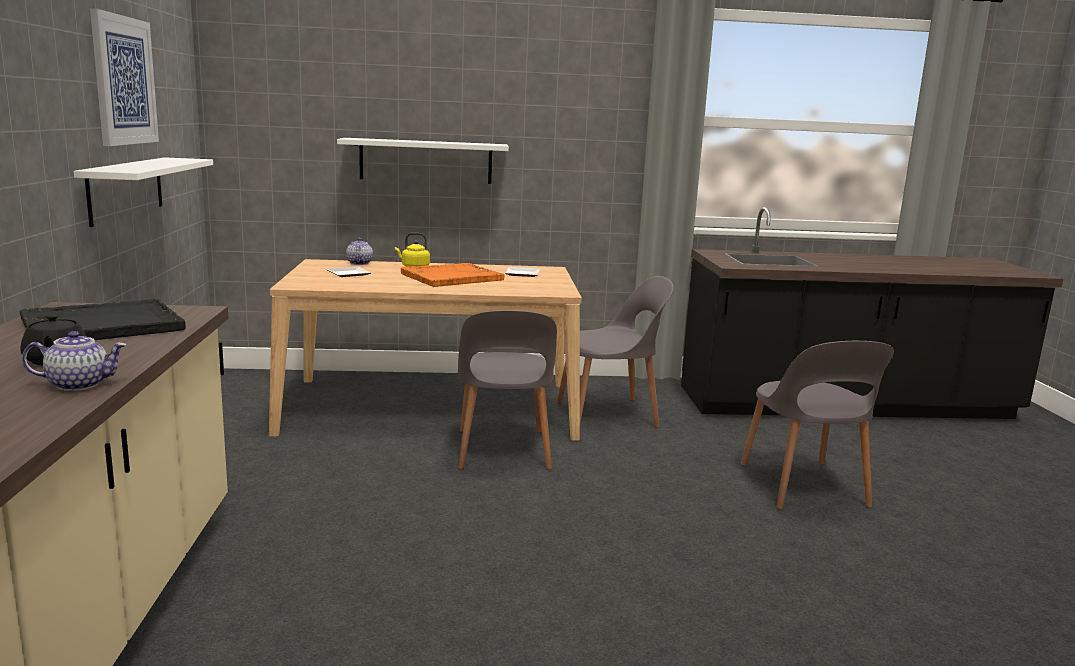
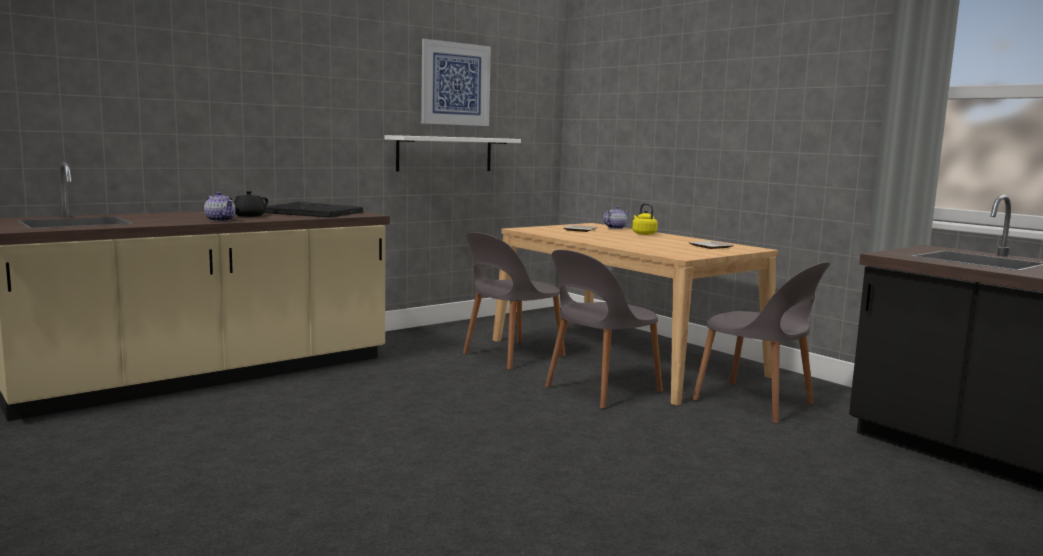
camera: 55 degrees right, 5 degrees down
white shelf [337,138,509,184] -> none
orange tray [401,263,504,287] -> none
grey chair [740,341,894,509] -> grey chair moved to [463,232,565,370]

